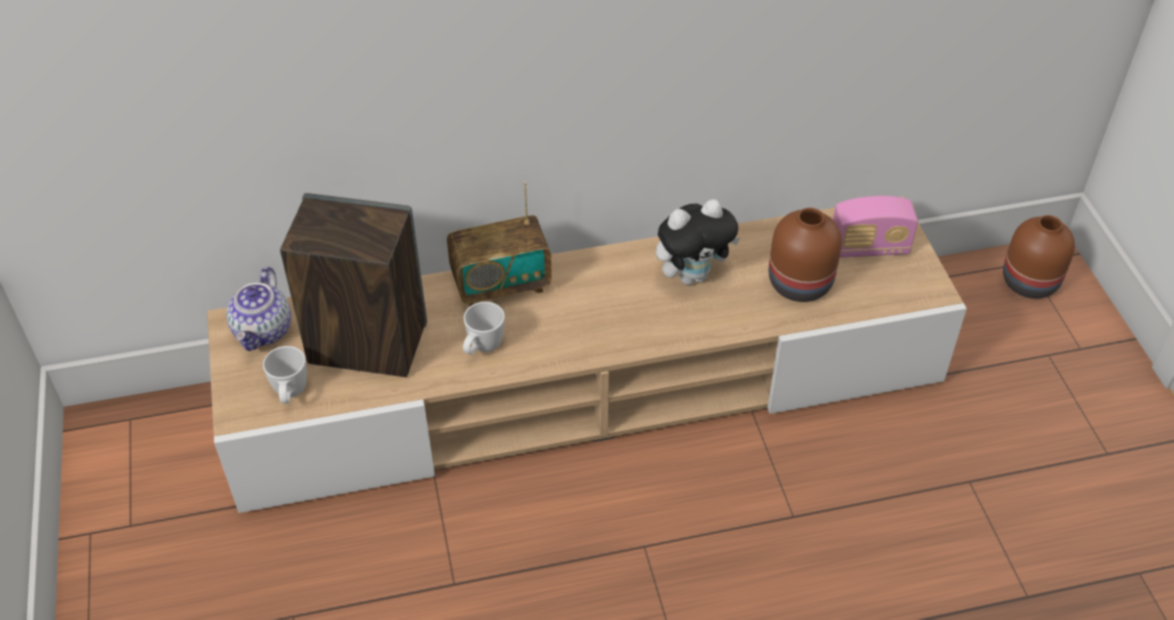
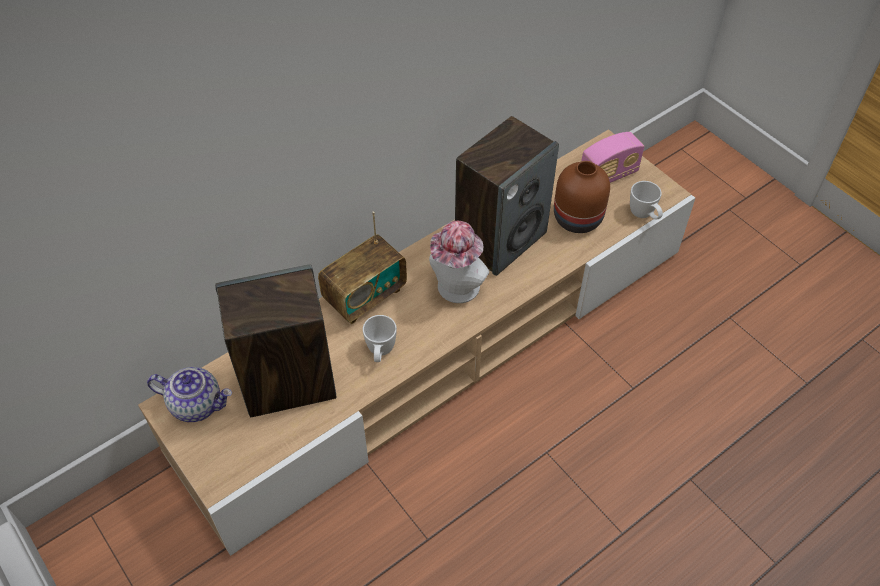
camera: 25 degrees left, 5 degrees up
teapot [226,267,291,351] -> teapot turned 60 degrees counterclockwise [147,367,232,422]
white mug [263,346,307,404] -> white mug moved to [630,181,663,220]
plush toy [656,199,740,285] -> speaker [455,116,559,276]
brown vase [1003,215,1075,299] -> none
none -> hat [429,221,489,303]

